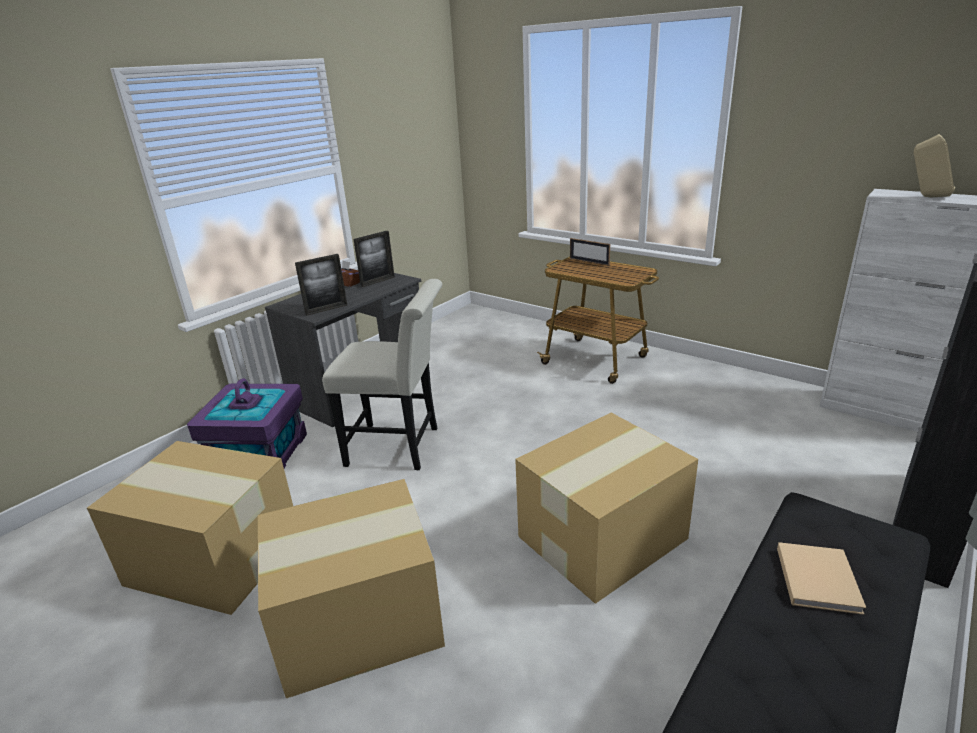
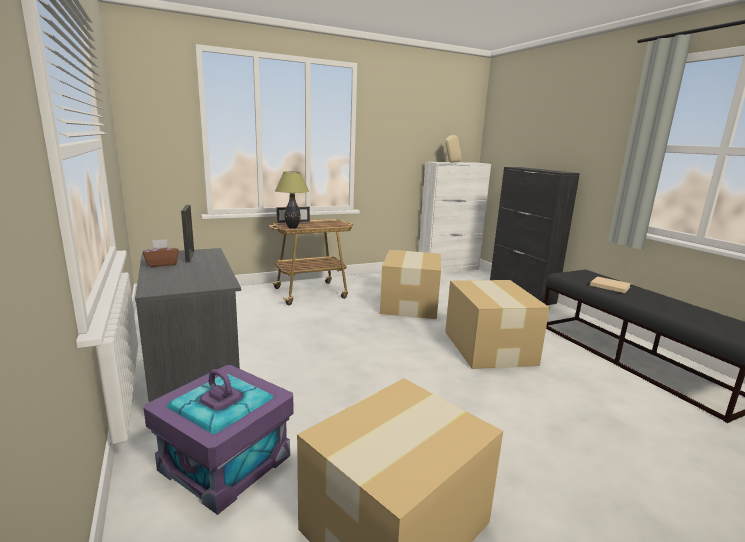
camera: 65 degrees left, 10 degrees down
cardboard box [258,479,445,698] -> cardboard box moved to [380,250,441,319]
picture frame [295,254,347,316] -> none
white chair [322,279,442,470] -> none
none -> table lamp [275,171,309,229]

